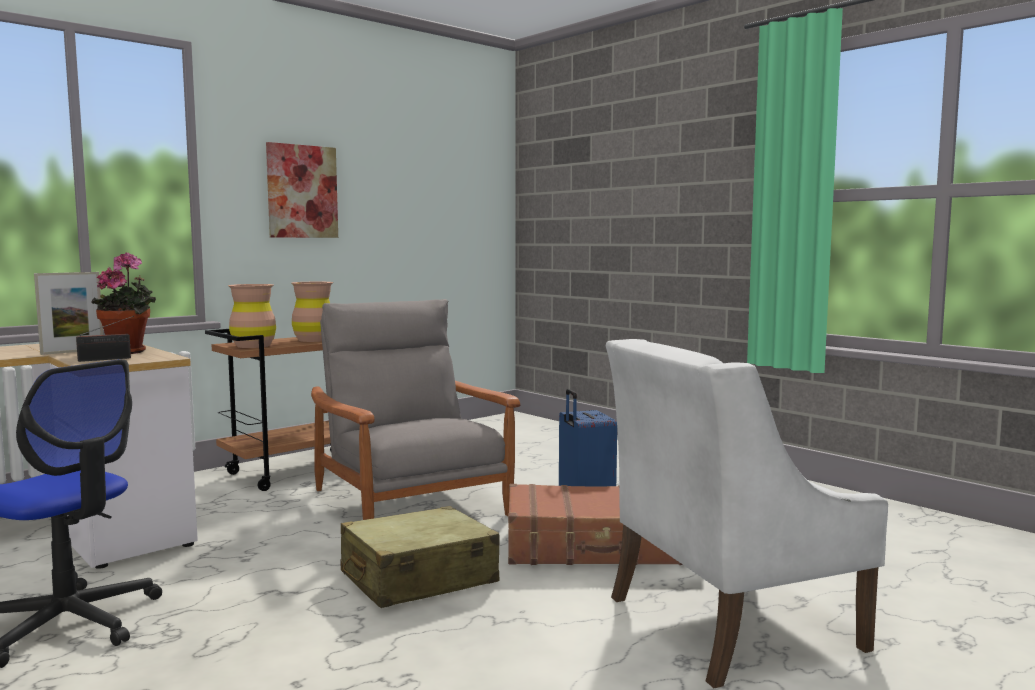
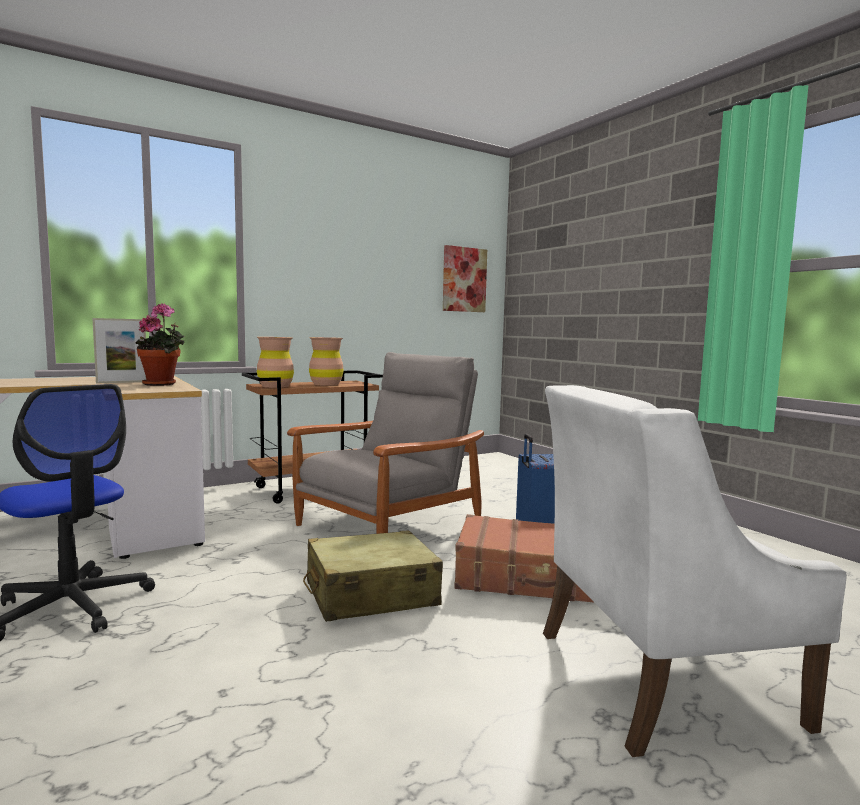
camera: 10 degrees right, 0 degrees up
radio [76,316,134,362] -> none
picture [266,142,338,238] -> picture moved to [443,245,487,312]
grey armchair [311,299,520,520] -> grey armchair turned 60 degrees clockwise [287,352,484,534]

